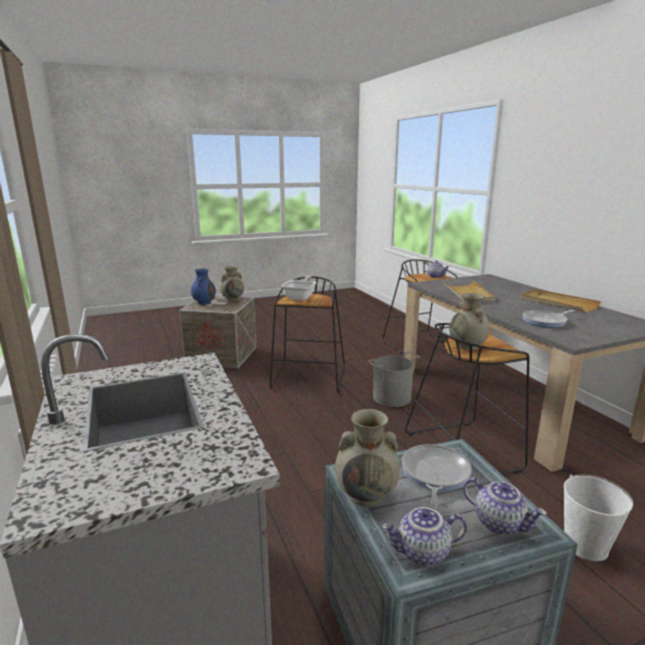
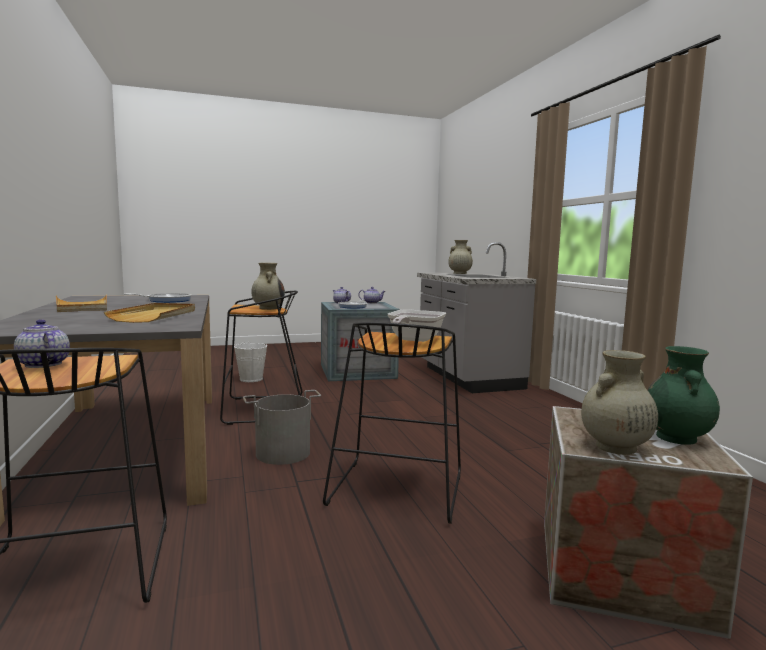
camera: 175 degrees left, 10 degrees down
blue vase [191,269,216,305] -> green vase [647,346,720,445]
beige vase [335,409,400,506] -> beige vase moved to [448,240,473,274]

